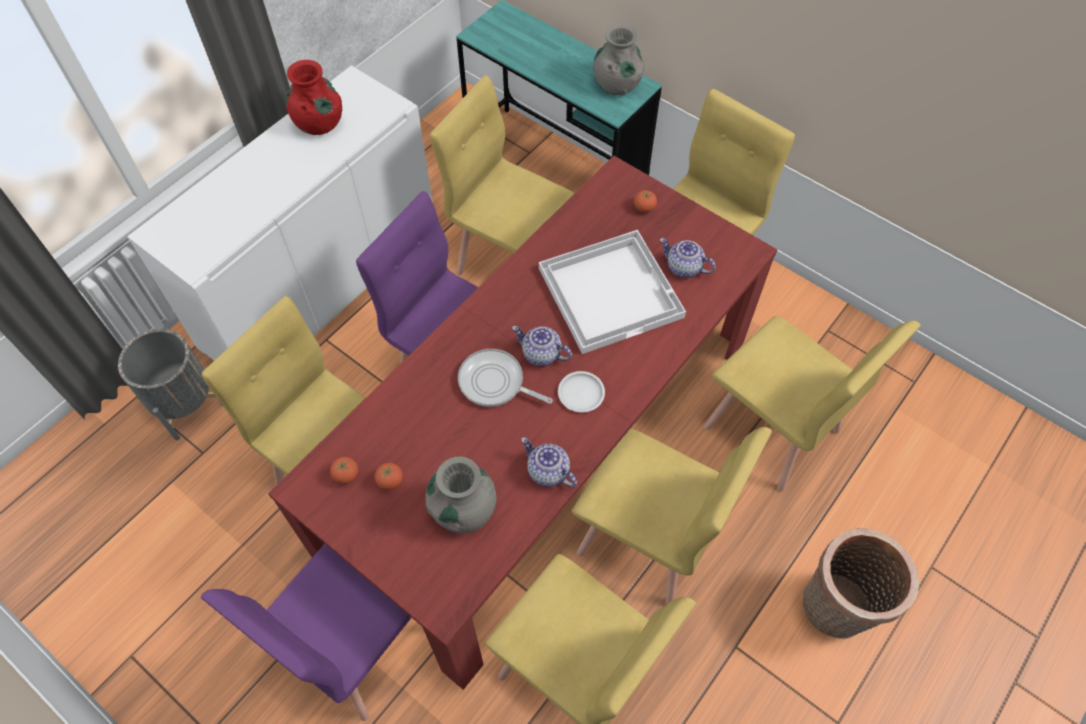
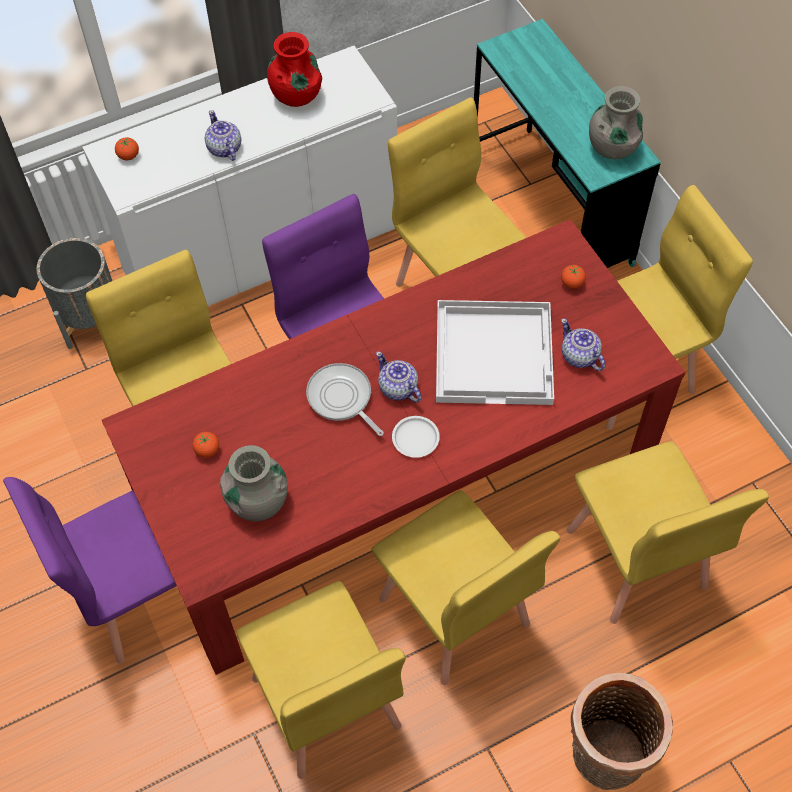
camera: 25 degrees right, 0 degrees up
tomato [330,457,358,484] -> tomato moved to [115,137,139,160]
teapot [521,437,577,487] -> teapot moved to [205,110,241,161]

